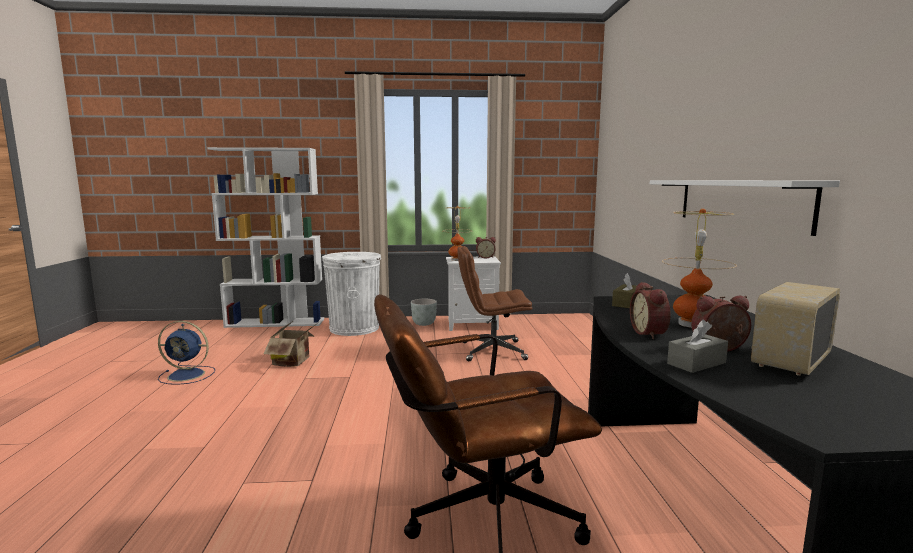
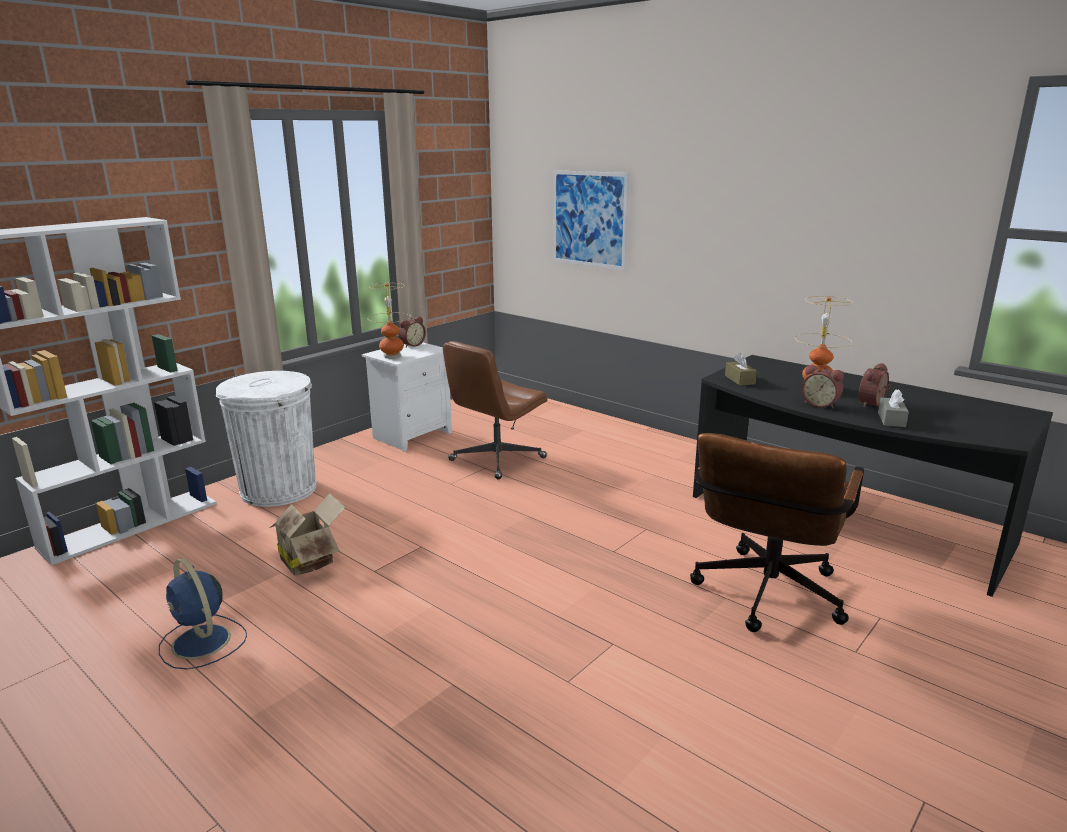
camera: 45 degrees left, 10 degrees up
blue fan [158,321,215,385] -> blue fan turned 90 degrees clockwise [159,558,247,670]
grey planter [411,299,437,326] -> none
white shelf [650,180,840,236] -> none
radio [751,282,840,376] -> none
none -> picture [553,170,629,270]

